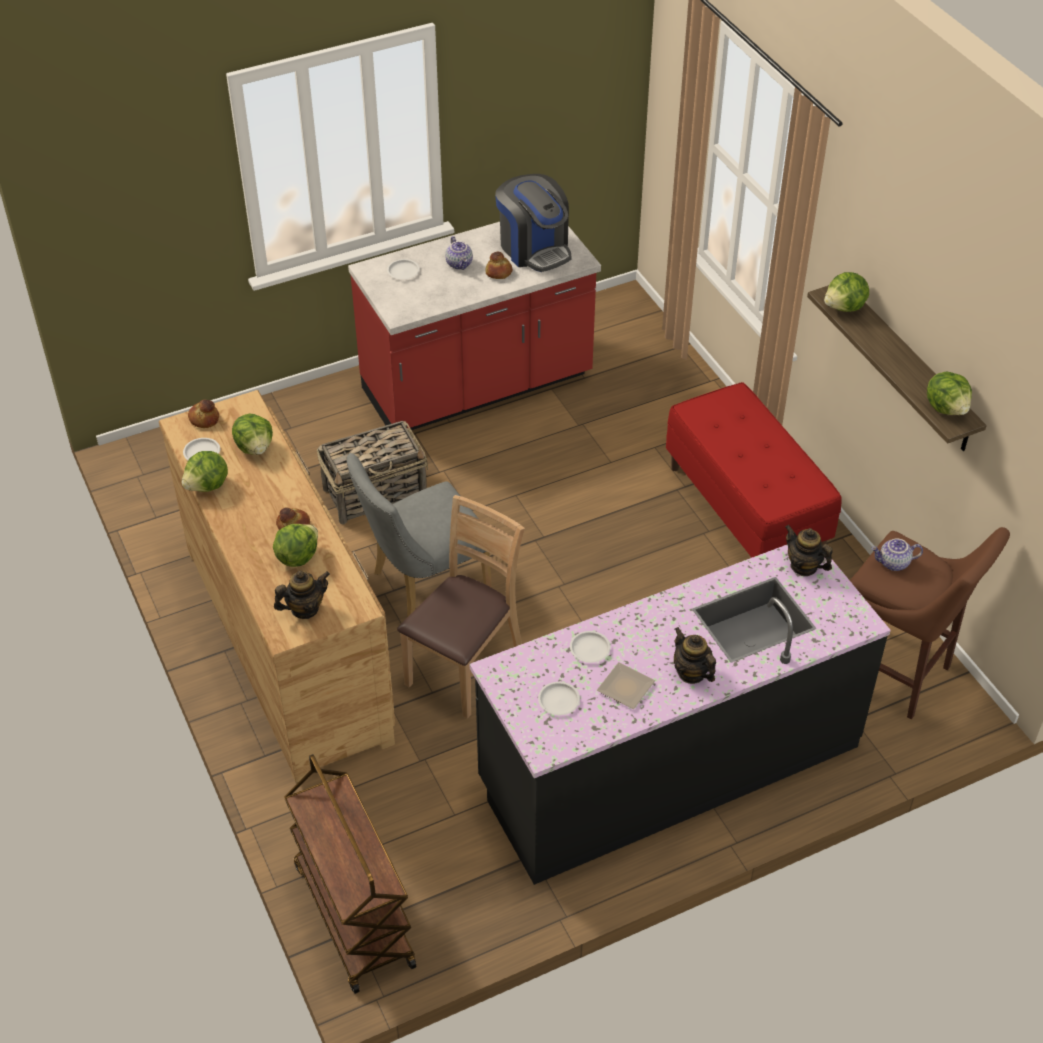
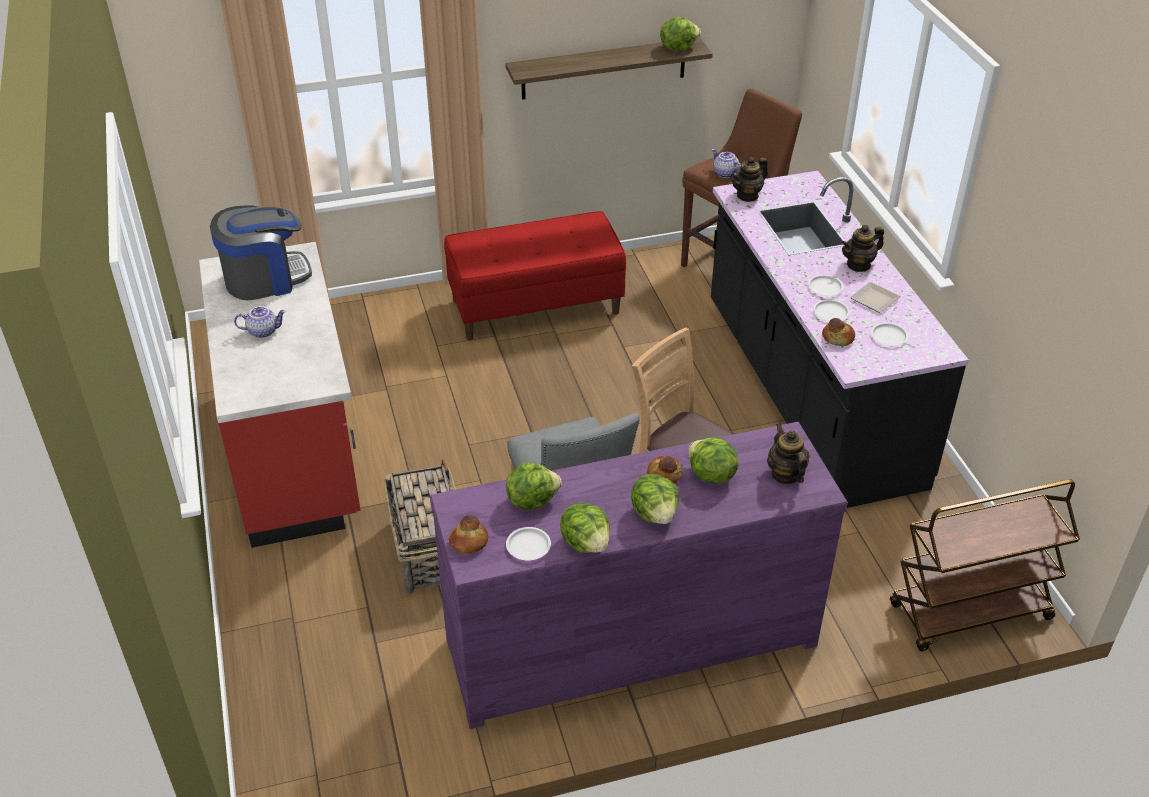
camera: 80 degrees left, 5 degrees down
brown dresser [159,390,395,782] -> purple dresser [430,422,848,729]
white plate [387,259,420,279] -> white plate moved to [808,275,844,296]
bread [485,252,513,279] -> bread moved to [822,318,855,346]
lettuce [824,272,869,312] -> lettuce moved to [631,474,679,524]
teapot [871,538,923,571] -> teapot turned 135 degrees clockwise [712,149,741,178]

